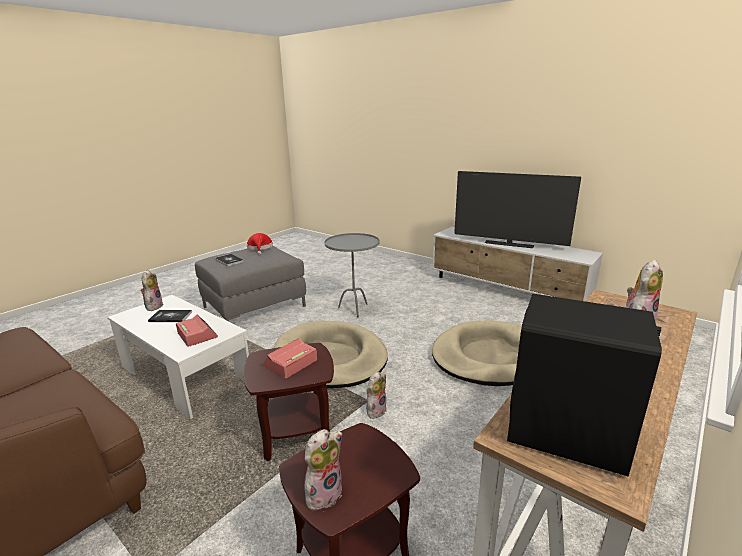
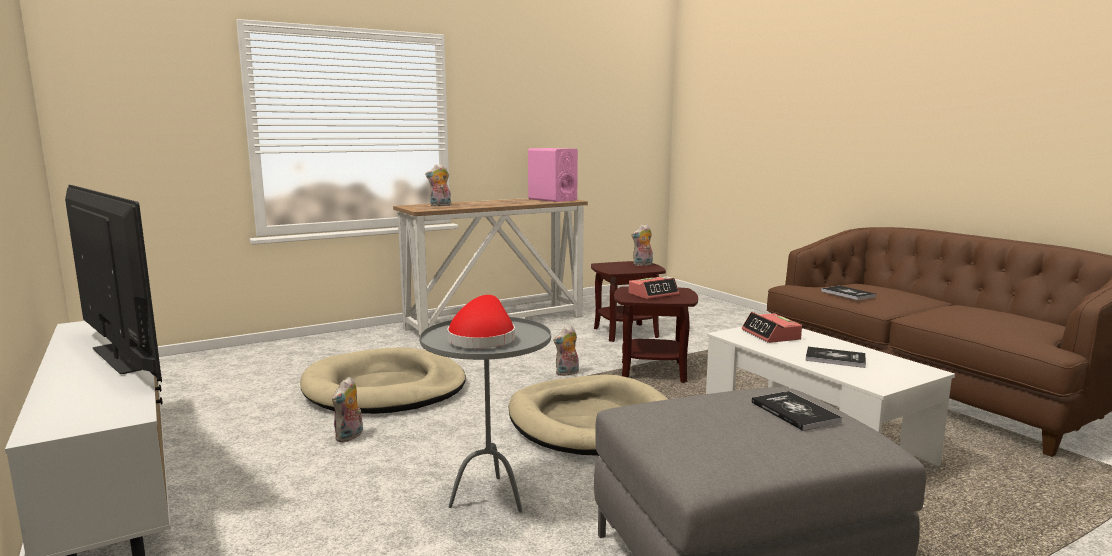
camera: 160 degrees left, 10 degrees down
plush toy [141,270,164,311] -> plush toy moved to [332,377,363,443]
red hat [246,233,273,255] -> red hat moved to [447,295,515,348]
black speaker [507,293,662,476] -> pink speaker [528,148,578,202]
none -> book [821,286,876,300]

